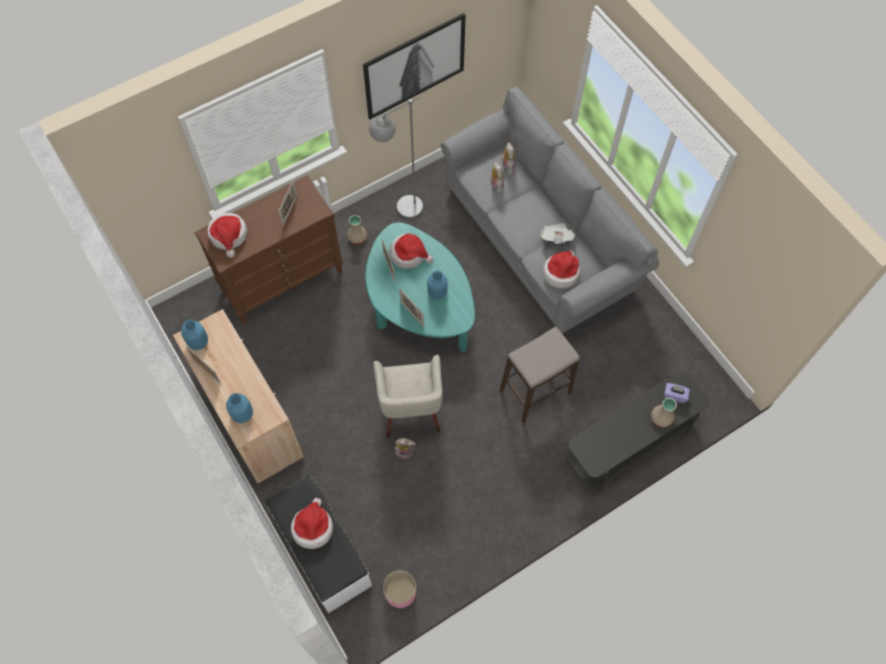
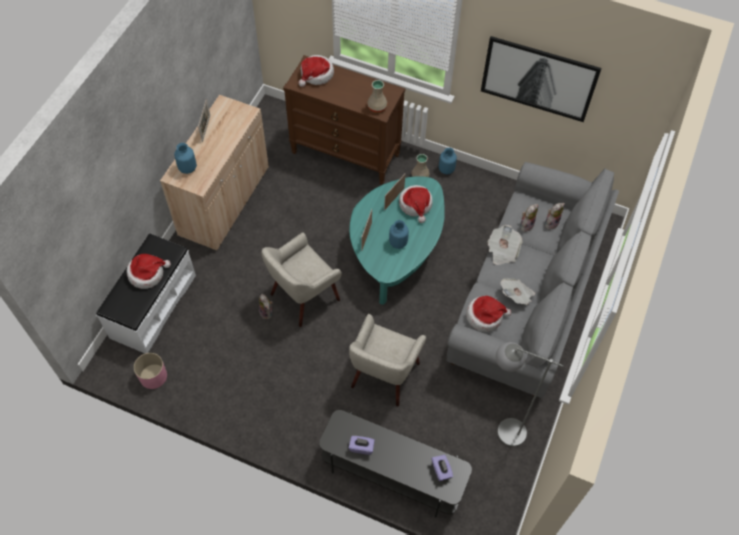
camera: 55 degrees right, 5 degrees down
blue vase [181,319,208,350] -> blue vase moved to [439,148,457,174]
picture frame [278,179,298,226] -> none
grey floor lamp [369,96,423,218] -> grey floor lamp moved to [496,342,563,447]
stool [500,327,580,423] -> beige armchair [349,314,426,407]
beige vase [651,398,677,427] -> beige vase moved to [367,80,388,113]
none -> purple tissue box [349,436,375,455]
none -> newspaper [487,225,523,265]

